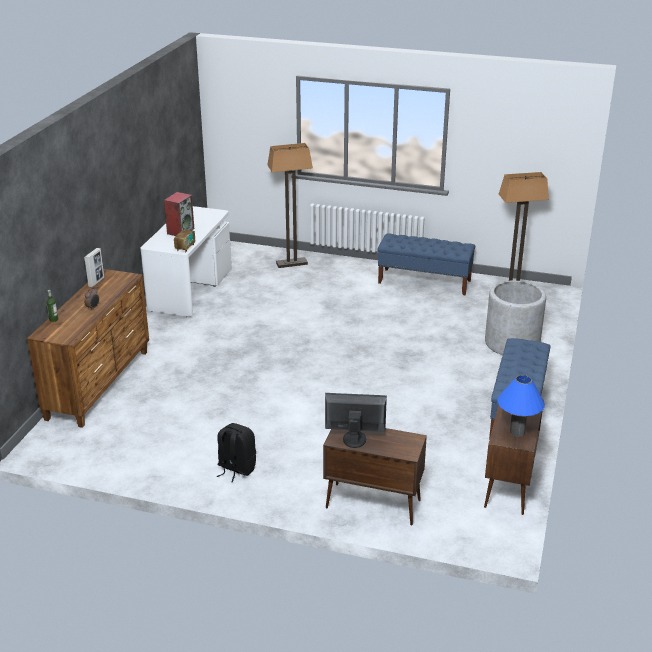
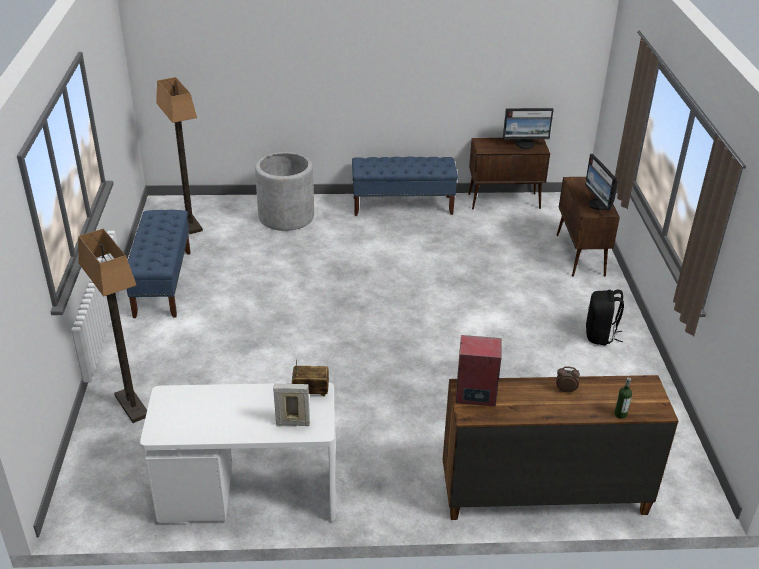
camera: 110 degrees left, 5 degrees up
picture frame [84,248,104,287] -> picture frame moved to [273,383,310,426]
speaker [164,192,194,236] -> speaker moved to [456,335,501,407]
blue table lamp [498,375,545,437] -> monitor [503,108,554,149]

